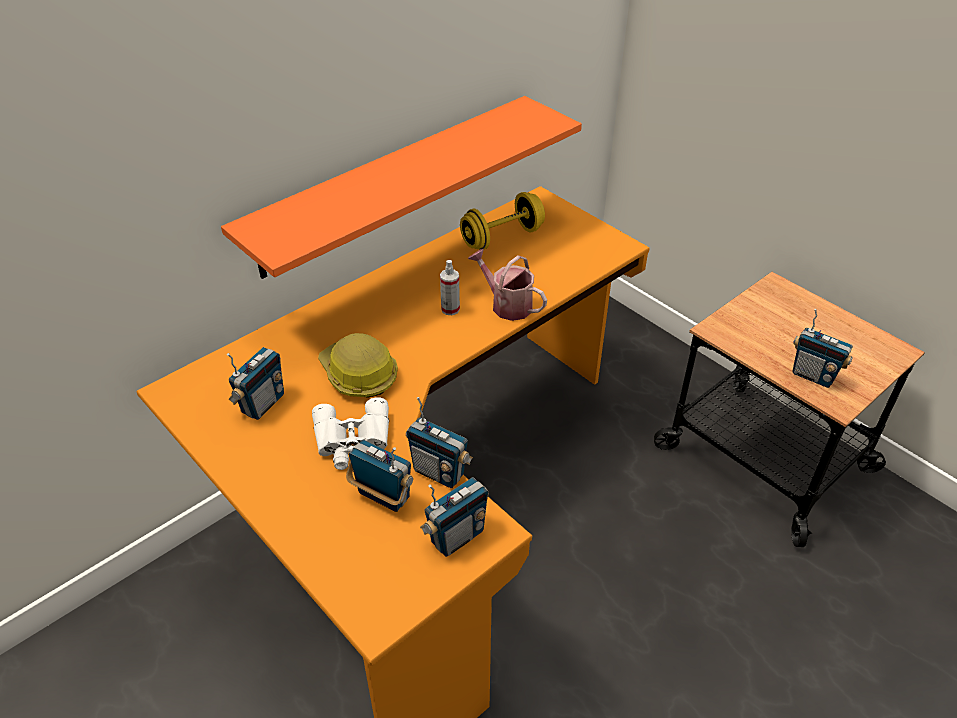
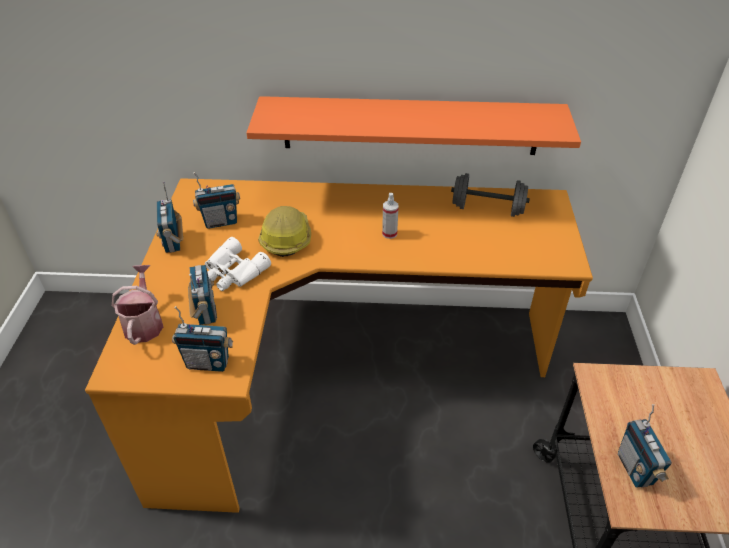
camera: 45 degrees right, 0 degrees up
radio [406,397,473,488] -> radio moved to [156,182,183,253]
yellow dumbbell [460,192,545,249] -> grey dumbbell [451,173,530,217]
watering can [468,249,547,321] -> watering can moved to [112,265,163,345]

